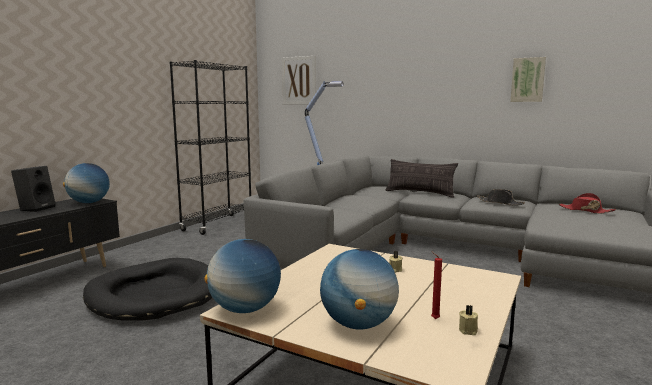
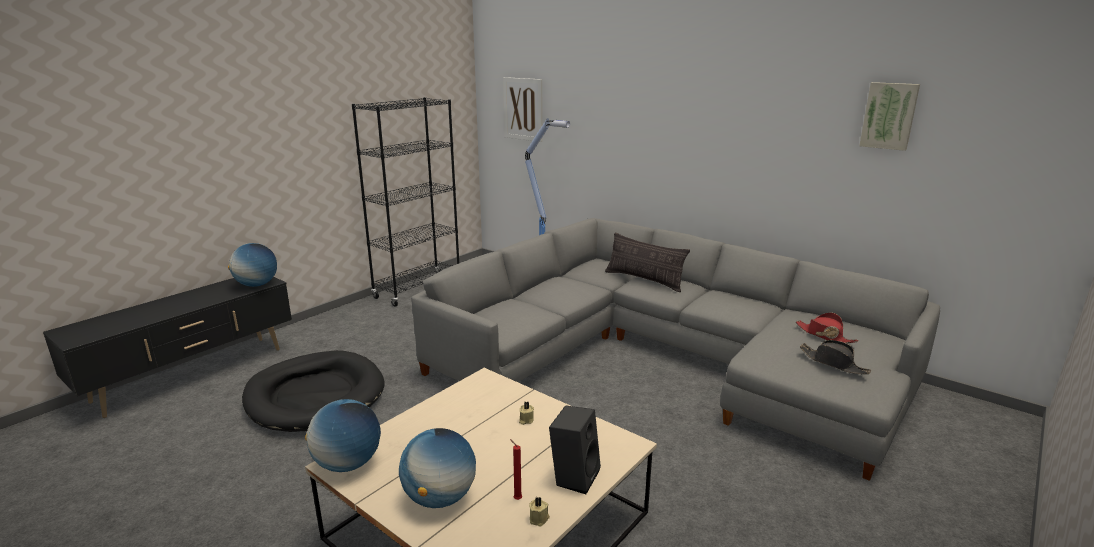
camera: 10 degrees right, 10 degrees up
black speaker [11,166,56,212] -> black speaker moved to [549,405,601,494]
black hat [477,189,525,205] -> black hat moved to [800,340,871,374]
picture [510,57,546,102] -> picture moved to [859,82,920,151]

